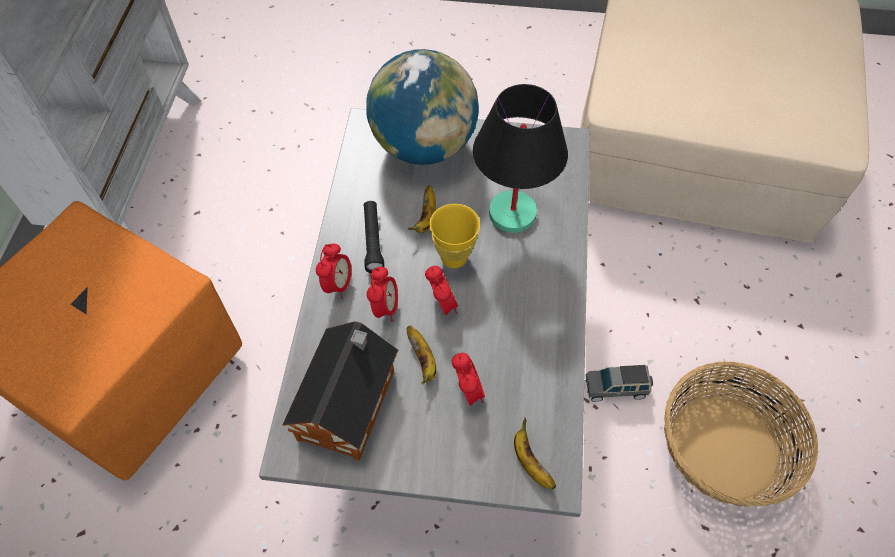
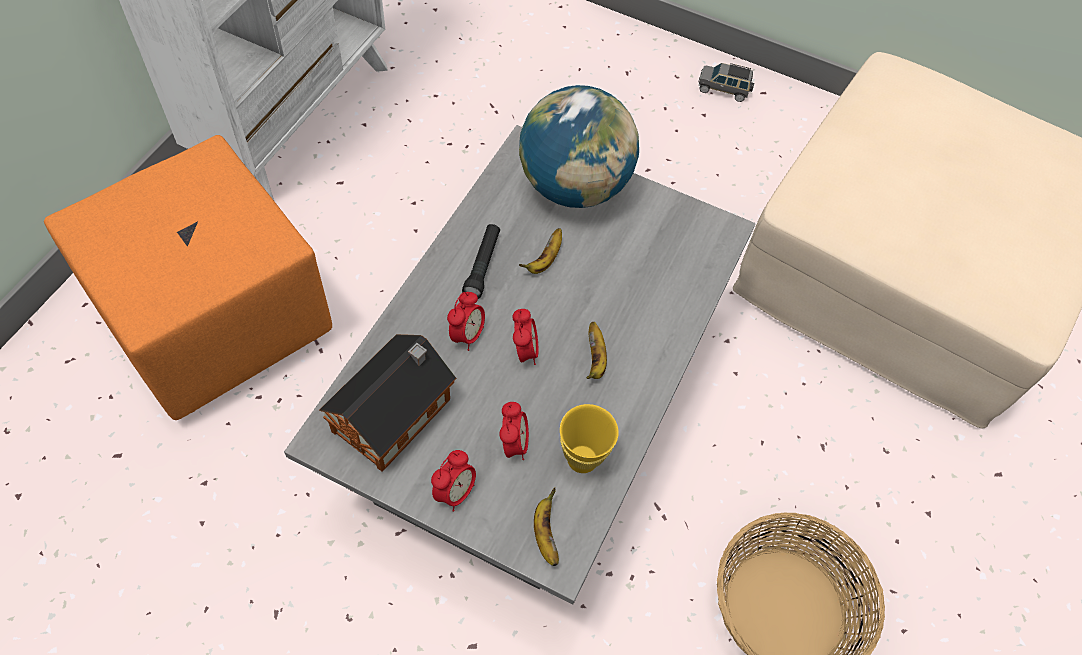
camera: 15 degrees right, 0 degrees up
alarm clock [316,244,352,299] -> alarm clock moved to [431,450,476,512]
banana [407,325,436,385] -> banana moved to [587,322,607,379]
yellow cup [429,204,480,268] -> yellow cup moved to [560,404,619,473]
black table lamp [473,84,568,233] -> none
grey toy car [585,365,653,402] -> grey toy car moved to [698,63,754,102]

